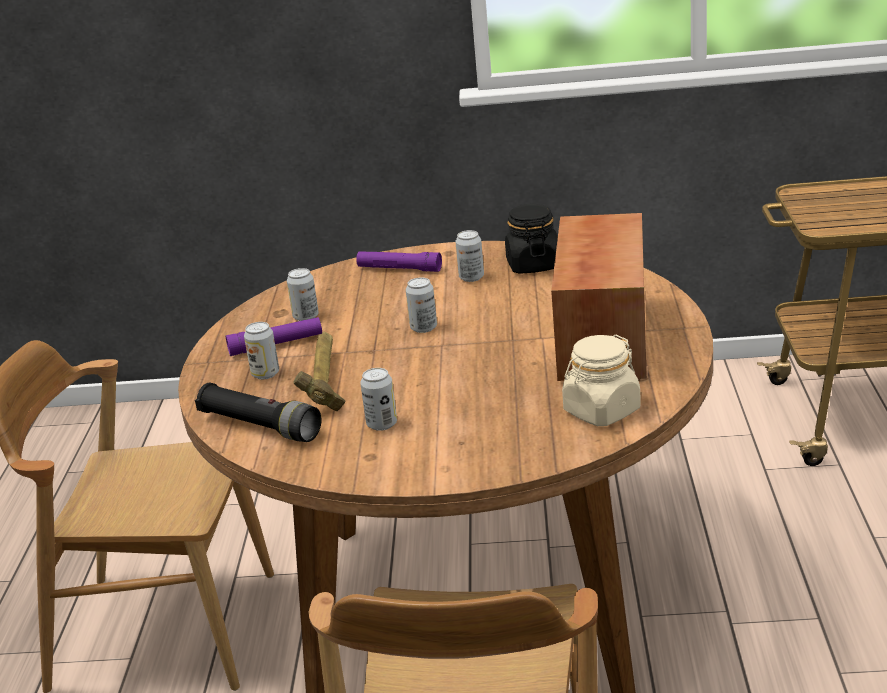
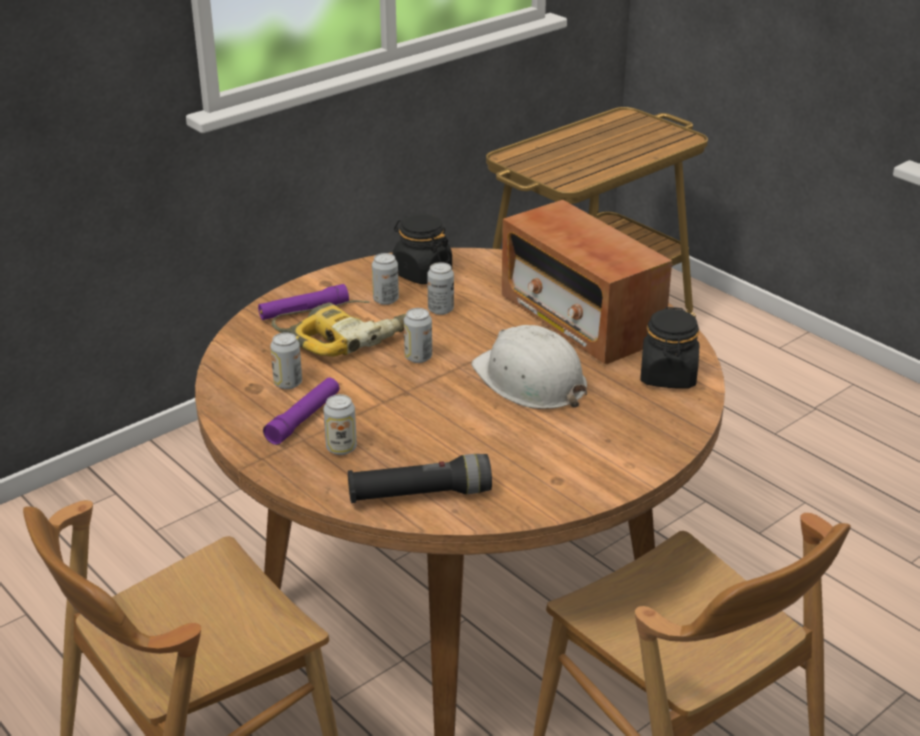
camera: 45 degrees left, 5 degrees up
hammer [293,332,345,411] -> none
can [360,368,397,431] -> can moved to [427,262,454,315]
beige jar [562,335,641,426] -> black jar [640,307,699,388]
none -> power drill [271,300,406,357]
none -> white hard hat [471,325,587,409]

